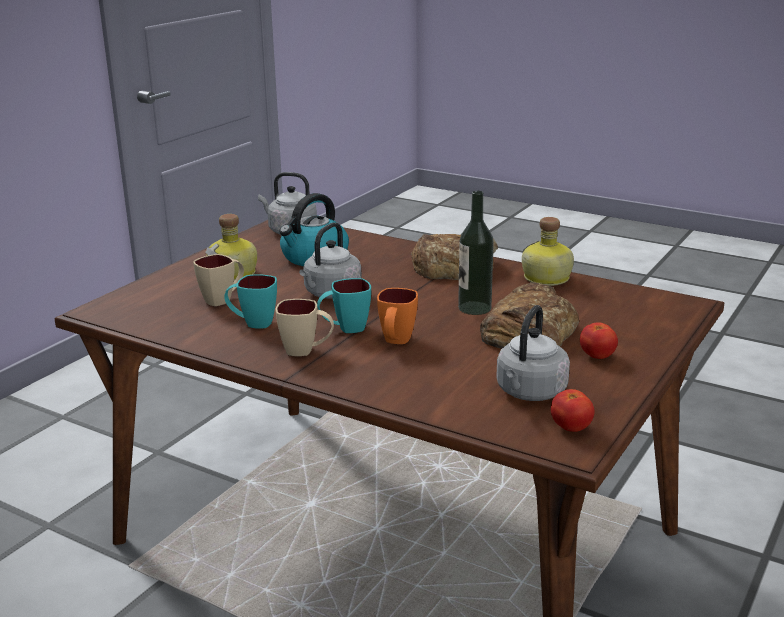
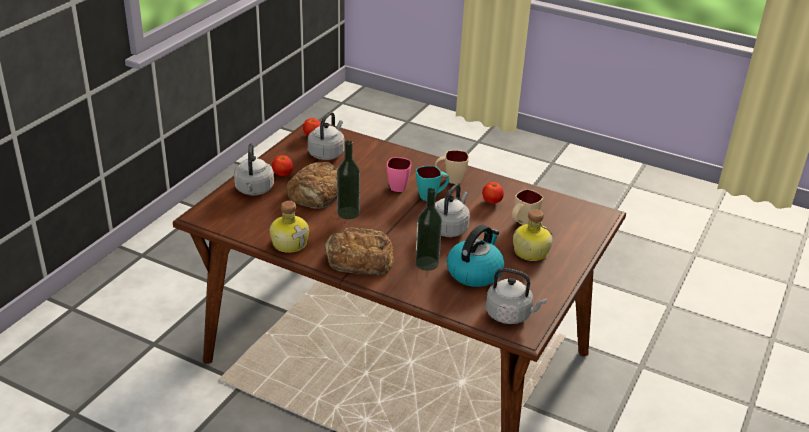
camera: 175 degrees right, 10 degrees up
turquoise mug [224,274,277,329] -> tomato [482,182,504,203]
orange mug [377,288,418,344] -> pink mug [387,157,411,192]
none -> grey kettle [234,143,274,196]
none -> bottle [415,188,442,271]

